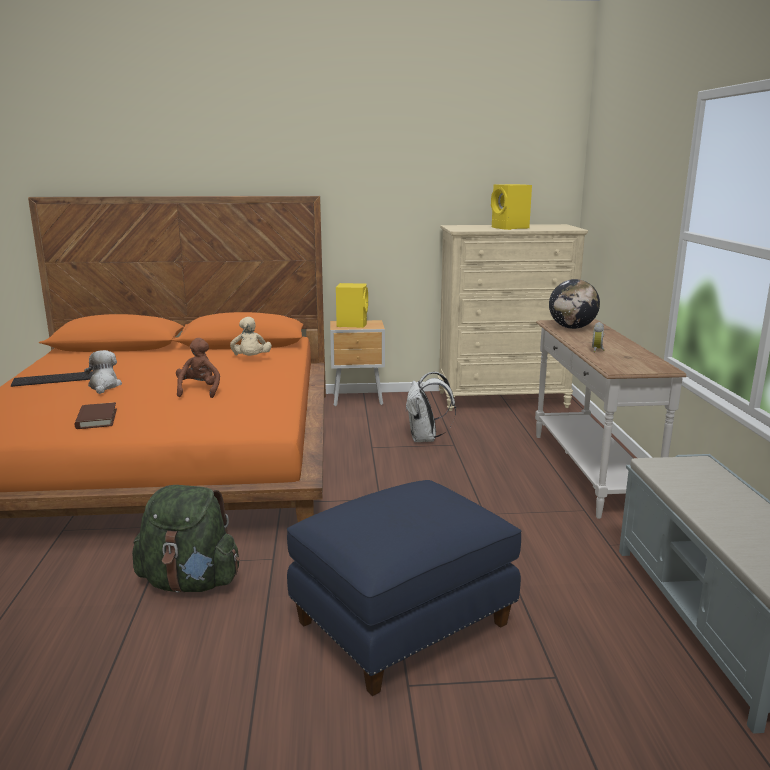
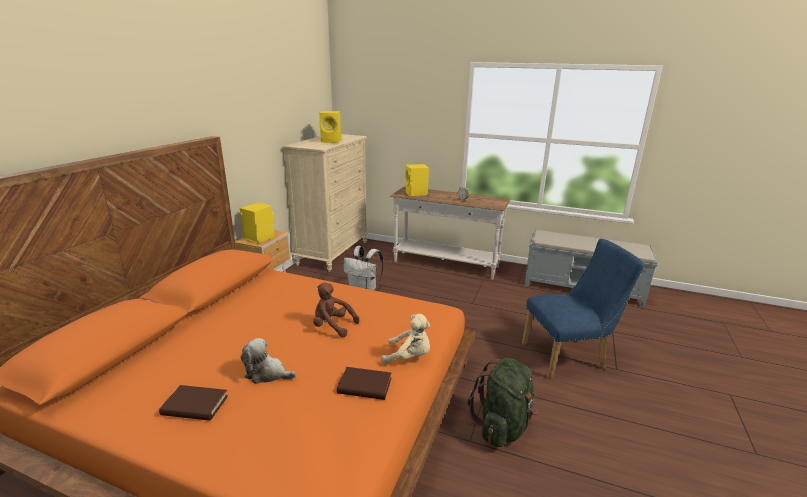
camera: 65 degrees left, 5 degrees up
keyboard [11,371,93,387] -> brown book [159,385,228,421]
beige plush toy [230,317,272,356] -> beige plush toy moved to [381,314,430,365]
blue ottoman [287,480,522,696] -> blue chair [522,239,644,379]
globe [549,279,600,329] -> yellow speaker [405,164,429,196]

